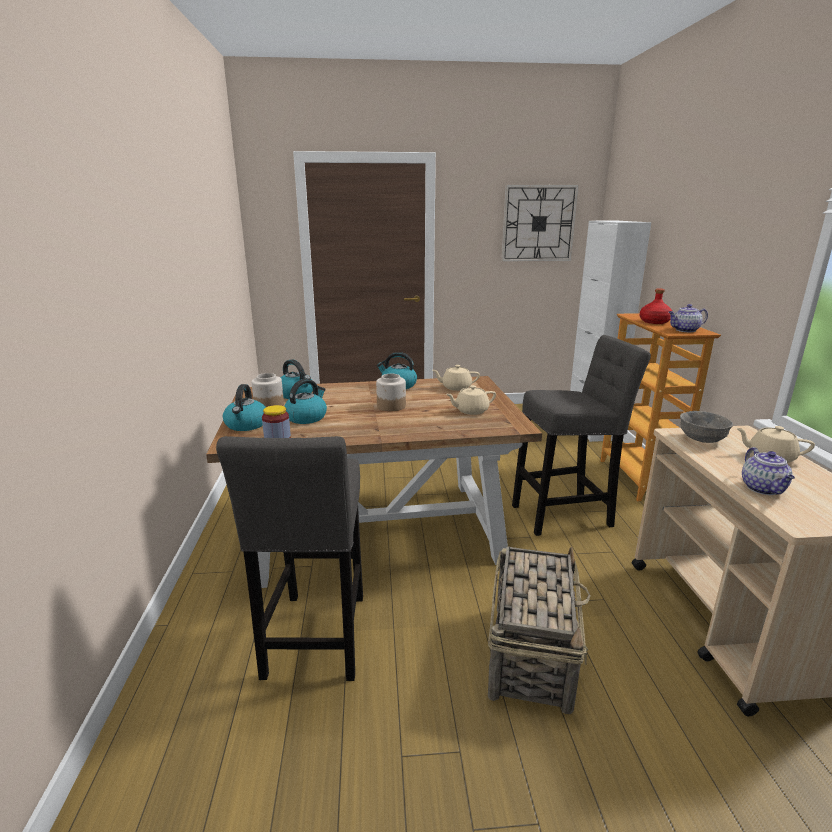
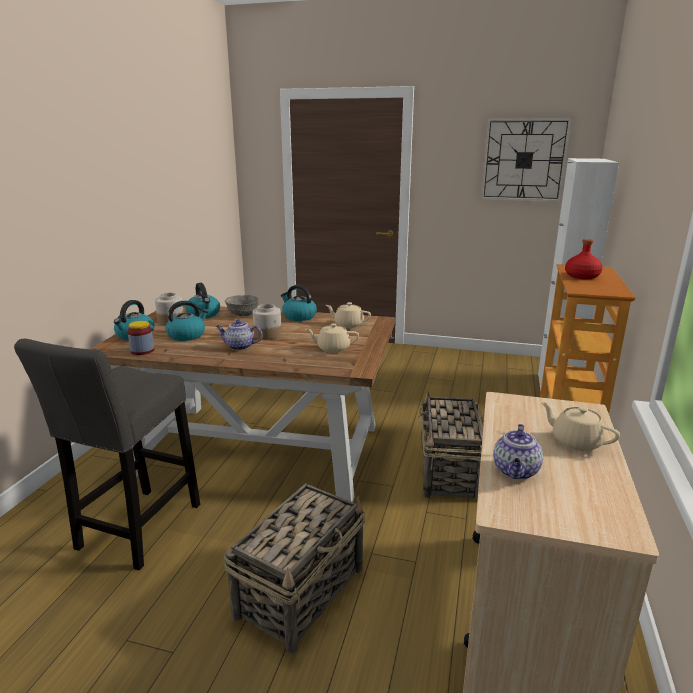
camera: 20 degrees right, 0 degrees up
grey stool [512,335,651,536] -> basket [417,392,484,501]
teapot [669,304,708,332] -> teapot moved to [216,320,263,350]
grey bowl [680,411,733,443] -> grey bowl moved to [225,295,259,316]

